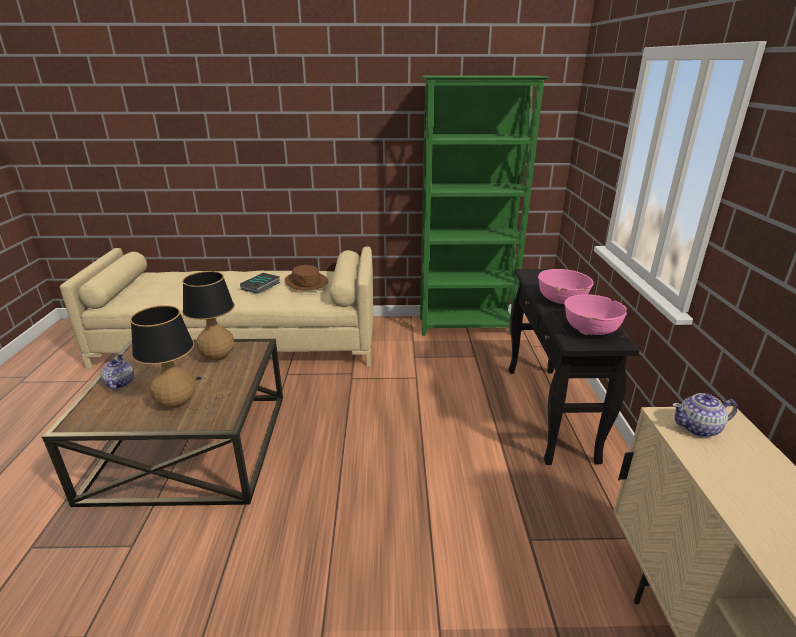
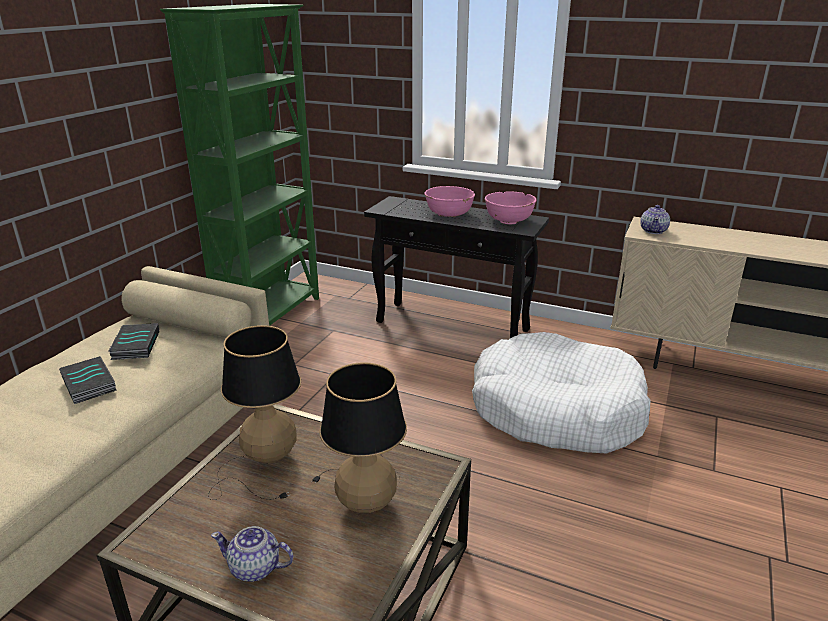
camera: 65 degrees left, 0 degrees up
brown hat [285,265,328,291] -> book [108,323,160,360]
none -> white dog bed [472,332,650,454]

